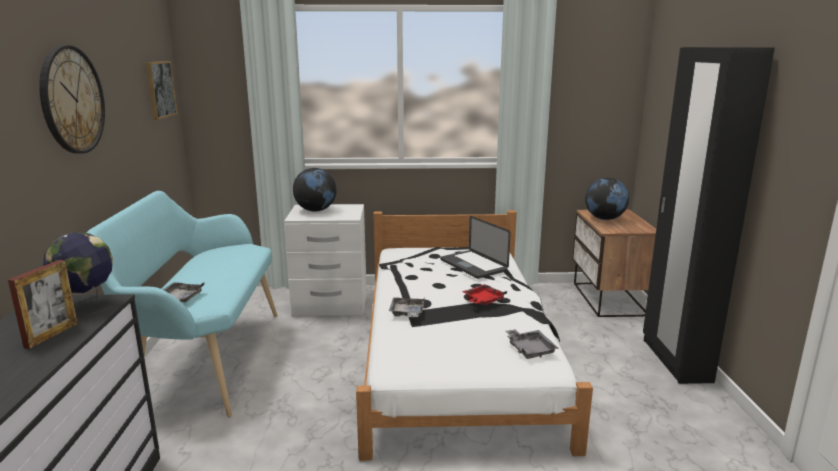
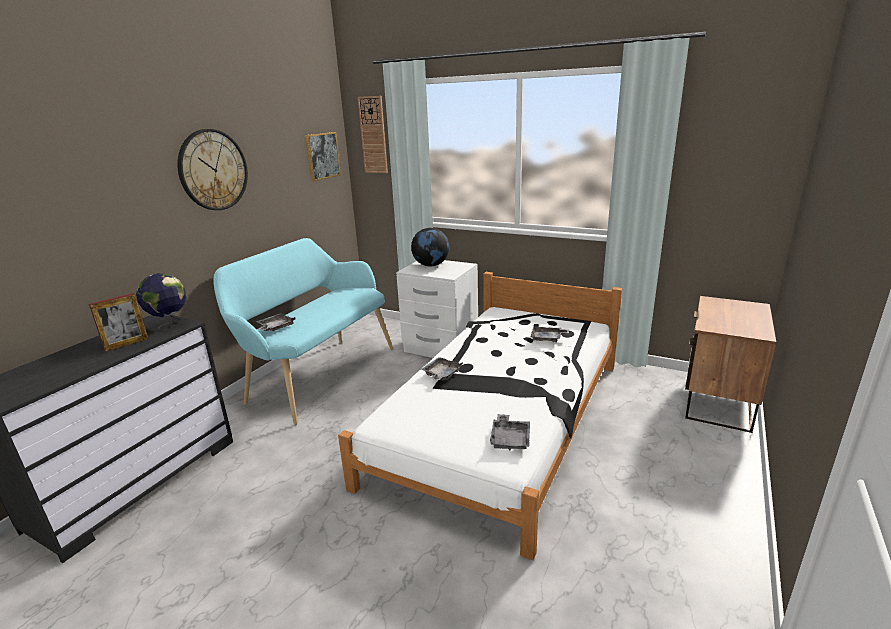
camera: 30 degrees right, 5 degrees up
laptop [440,216,511,279] -> grey tray [530,324,569,342]
red tray [462,284,507,305] -> none
globe [585,178,629,220] -> none
black wardrobe [643,47,775,384] -> none
none -> wall clock [358,96,388,173]

